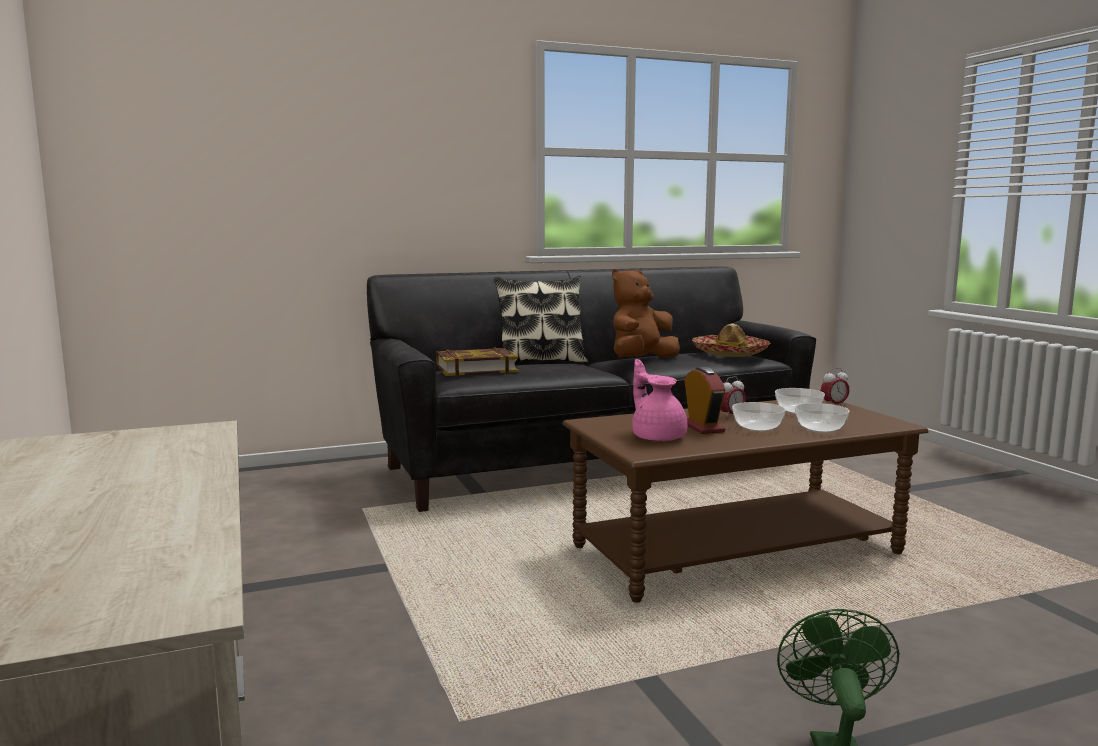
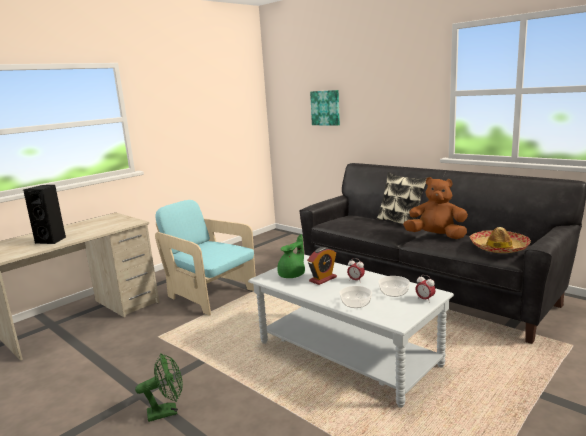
camera: 65 degrees right, 5 degrees up
book [436,348,518,376] -> none
brown coffee table [563,400,928,603] -> grey coffee table [248,255,454,408]
pink teapot [632,359,687,442] -> green teapot [277,234,305,278]
bowl [732,402,786,432] -> none
none -> black speaker [23,185,66,244]
none -> turquoise armchair [155,200,256,316]
none -> picture [310,90,340,126]

